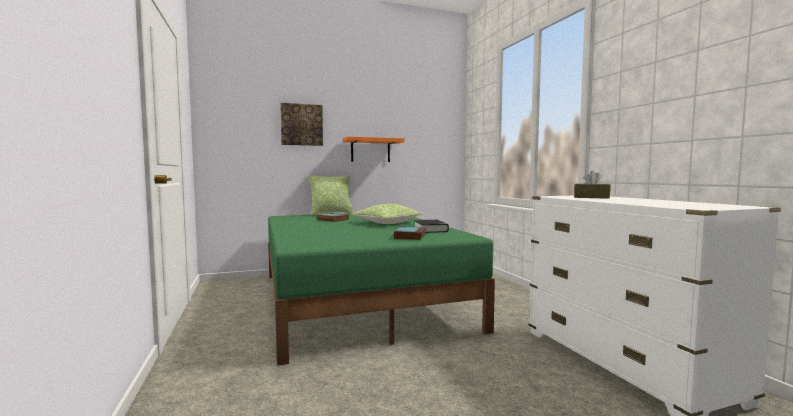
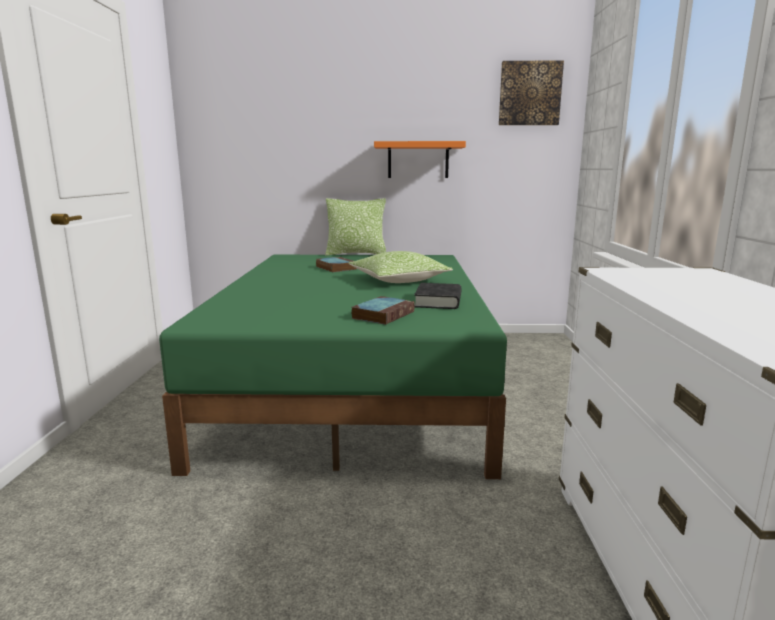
camera: 20 degrees right, 10 degrees up
picture [280,103,323,146] -> picture moved to [499,61,564,125]
brown tissue box [574,171,610,199] -> none

